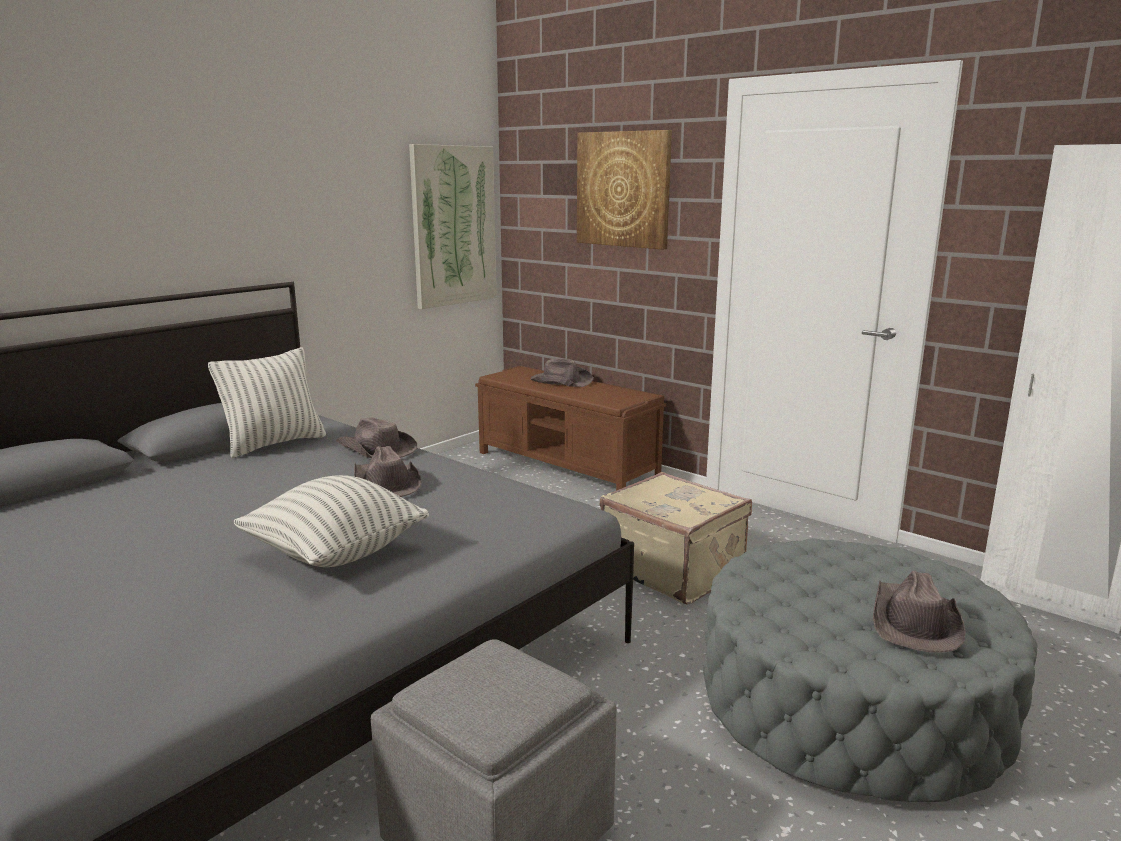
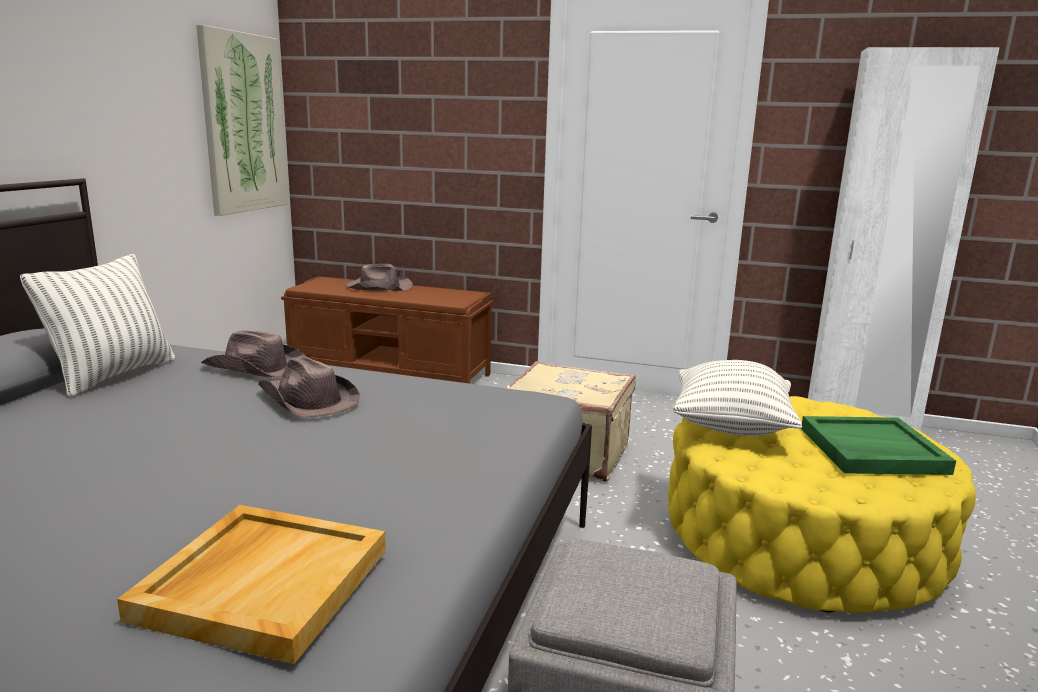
camera: 25 degrees left, 0 degrees up
pillow [233,475,429,567] -> pillow moved to [673,360,802,436]
picture [577,130,672,250] -> none
grey ottoman [704,538,1037,802] -> yellow ottoman [668,396,976,613]
brown hat [873,571,966,653] -> green tray [801,416,956,475]
none -> beige tray [117,505,386,664]

